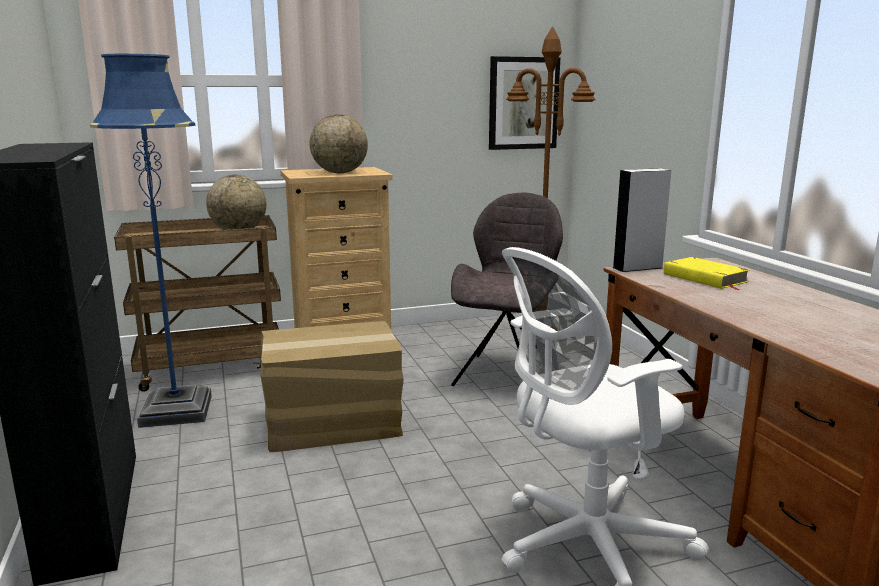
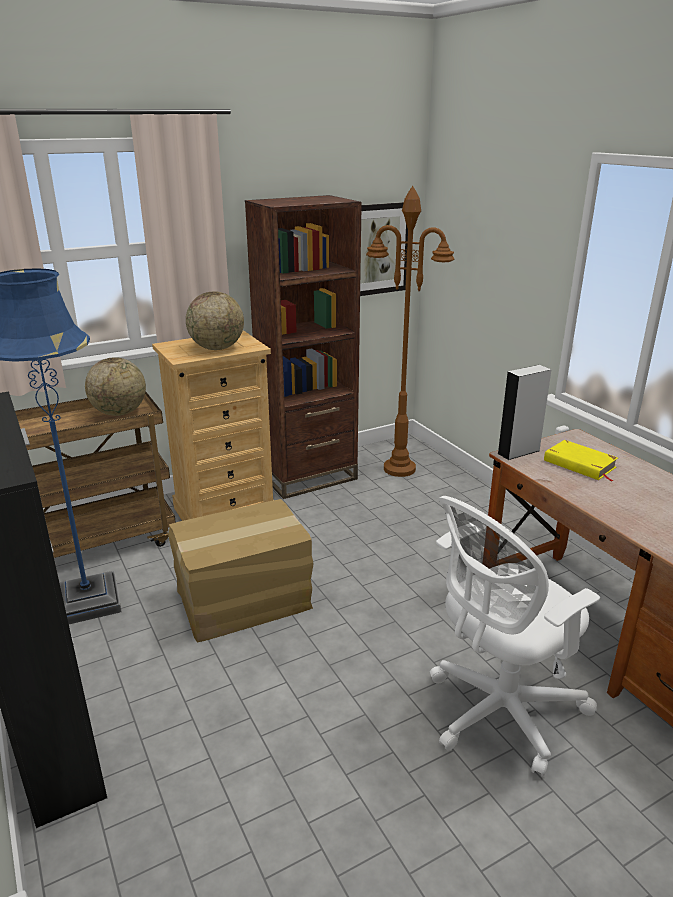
camera: 10 degrees left, 10 degrees up
grey chair [451,193,563,386] -> none
none -> brown bookcase [245,195,362,499]

